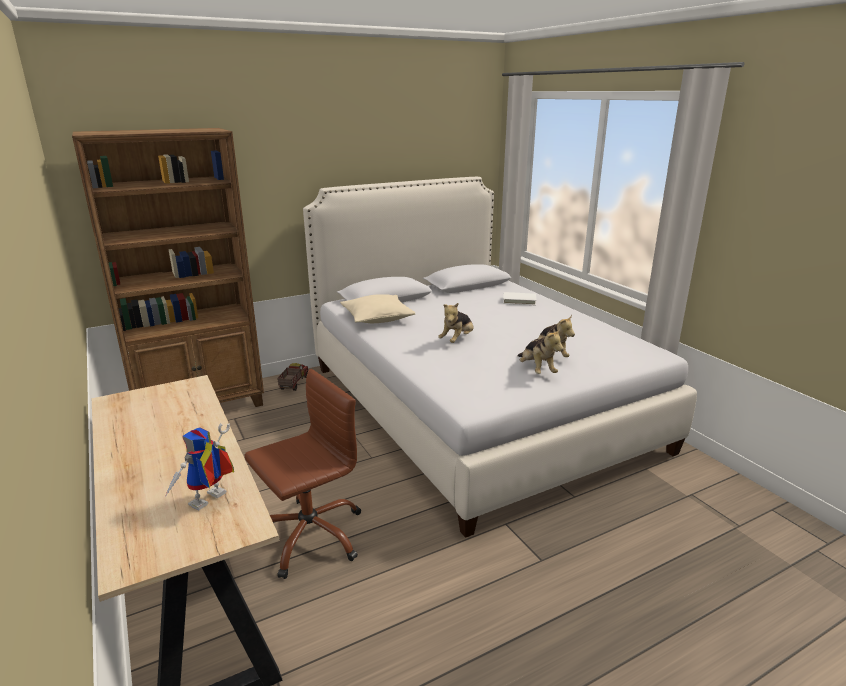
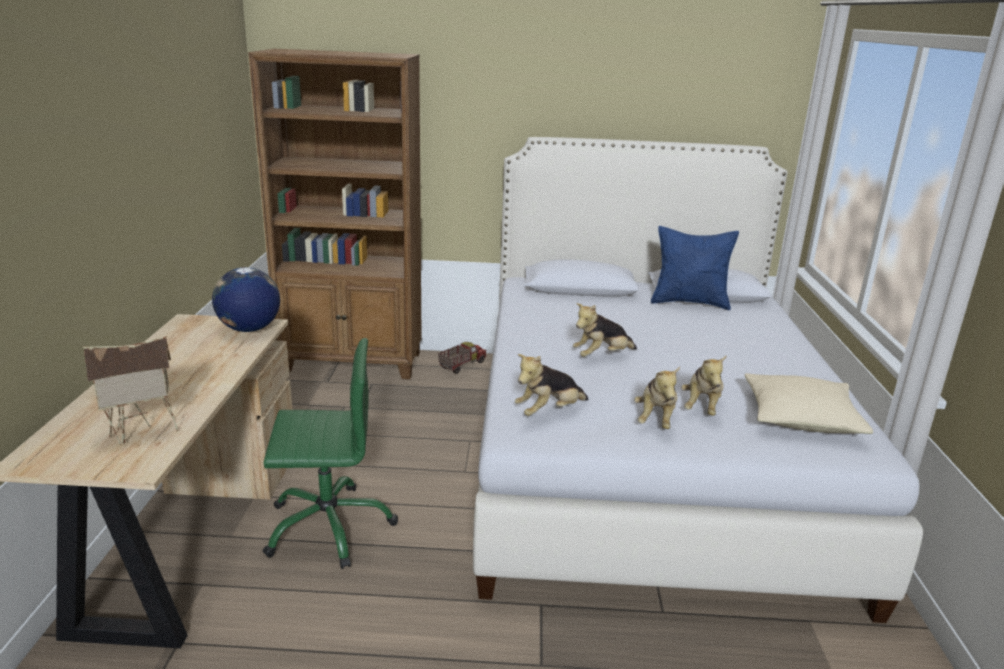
camera: 30 degrees right, 0 degrees up
toy robot [165,424,234,511] -> toy house [83,336,178,445]
brown office chair [244,369,361,579] -> green office chair [263,338,398,569]
beige pillow [340,294,415,323] -> beige pillow moved to [745,373,873,434]
white book [503,292,537,305] -> none
none -> globe [212,267,280,332]
none -> plush toy [515,354,588,416]
none -> blue pillow [651,226,739,310]

